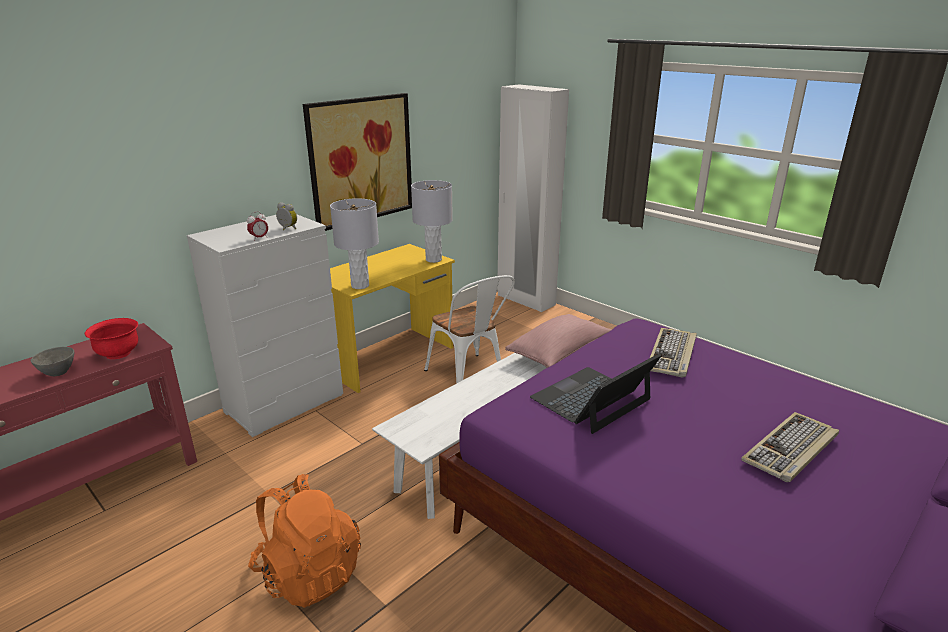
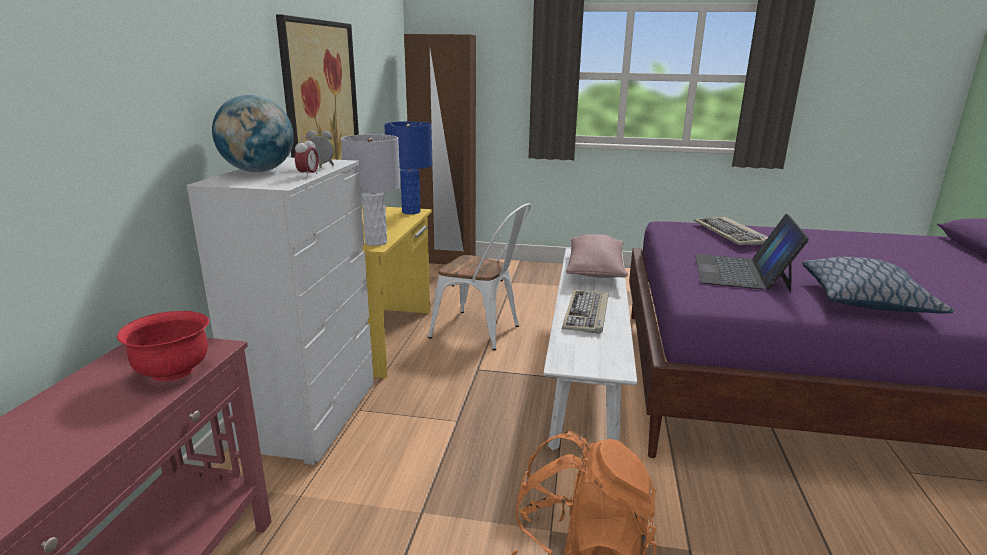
camera: 35 degrees left, 5 degrees down
grey bowl [31,347,74,376] -> none
grey table lamp [411,180,453,263] -> blue table lamp [384,121,432,214]
white wardrobe [497,84,569,312] -> brown wardrobe [404,34,476,265]
keyboard [741,412,839,482] -> keyboard moved to [562,290,609,334]
none -> globe [212,94,294,172]
none -> pillow [802,257,954,313]

